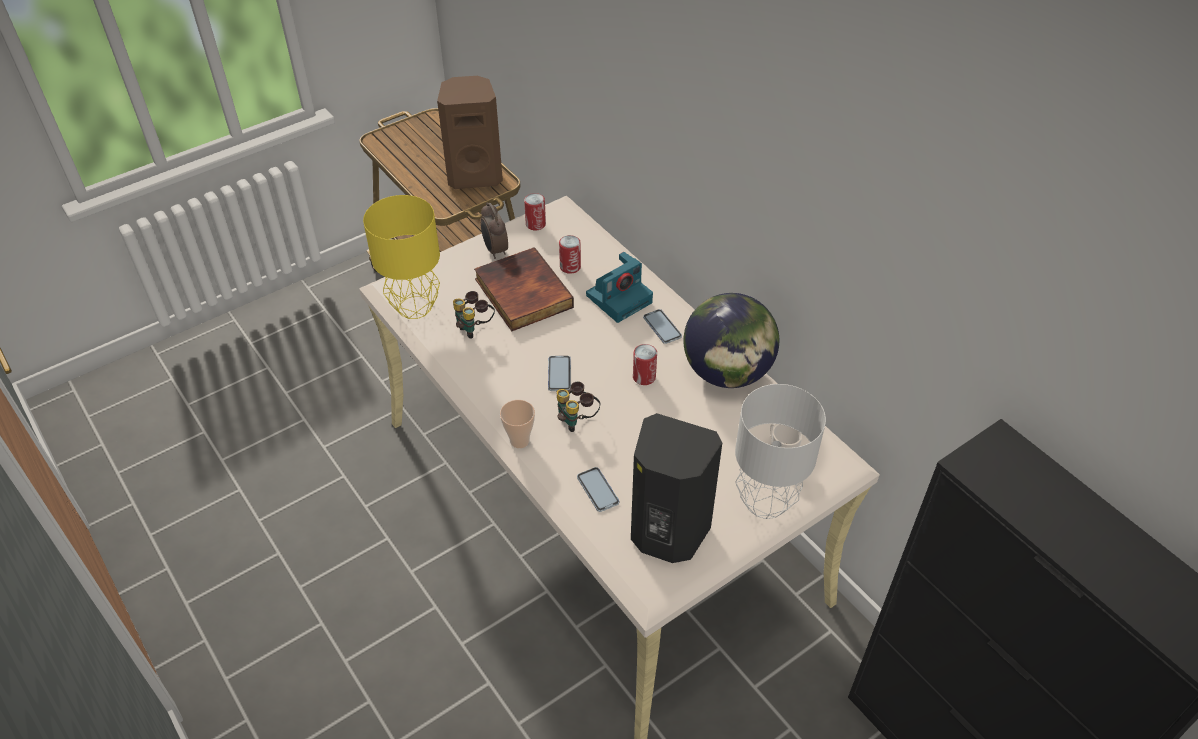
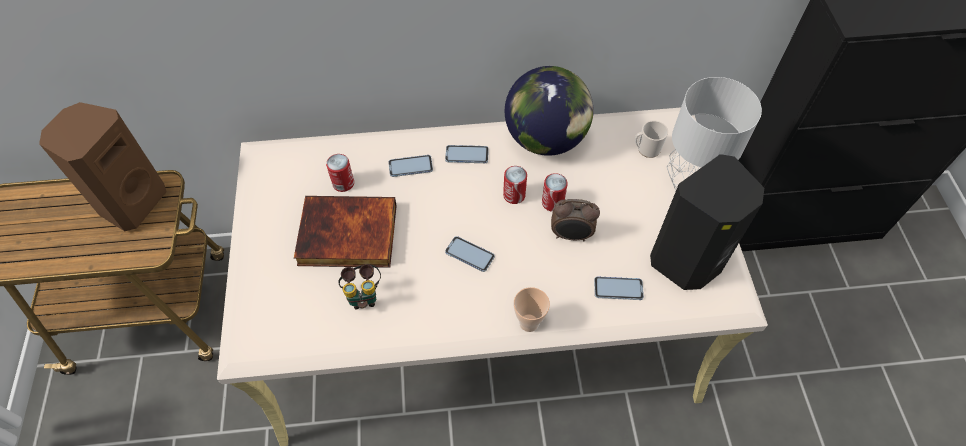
camera: 60 degrees left, 10 degrees up
yellow table lamp [363,195,440,319] -> none
alarm clock [480,202,508,259] -> alarm clock moved to [551,199,600,242]
can [524,193,546,230] -> can moved to [542,173,568,212]
binoculars [556,382,600,432] -> none
camera [586,252,653,323] -> phone [388,155,433,177]

